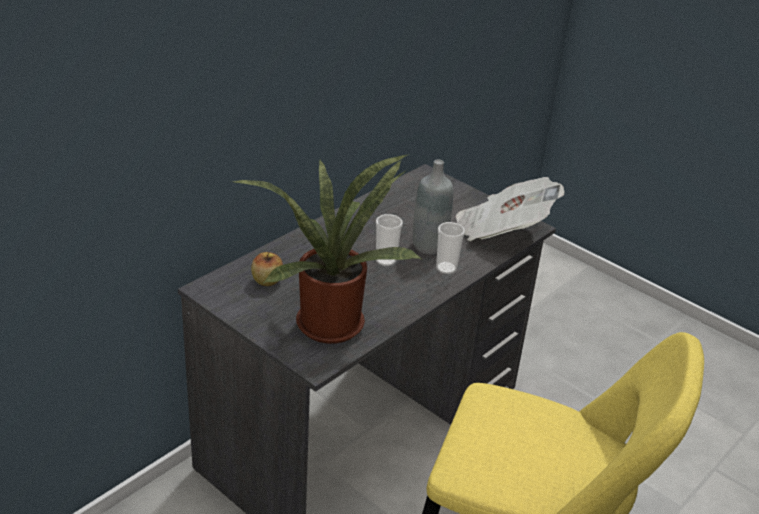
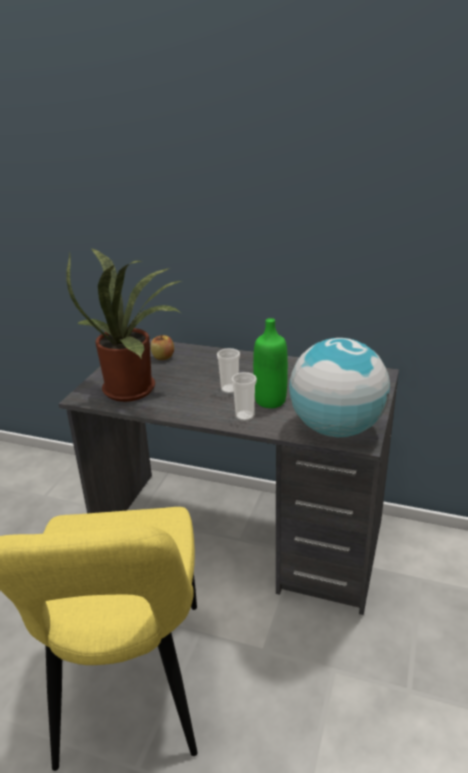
camera: 70 degrees right, 5 degrees down
grey bottle [413,159,453,255] -> green bottle [253,318,288,408]
newspaper [455,177,565,241] -> globe [289,338,390,437]

